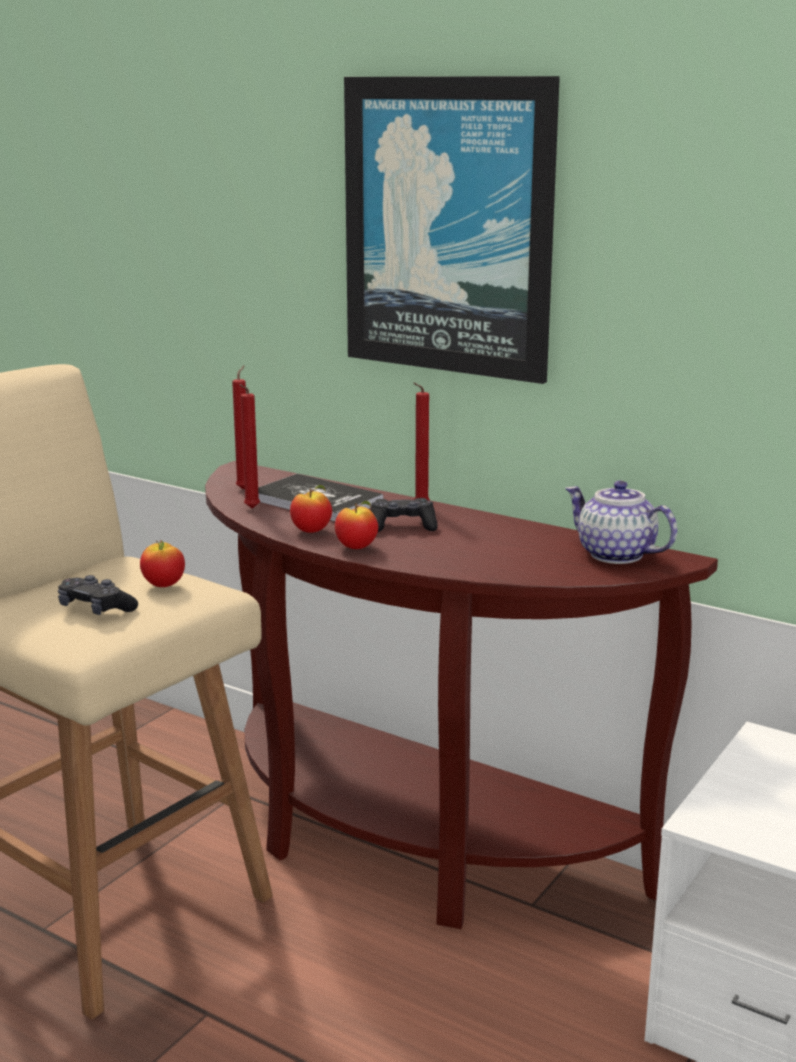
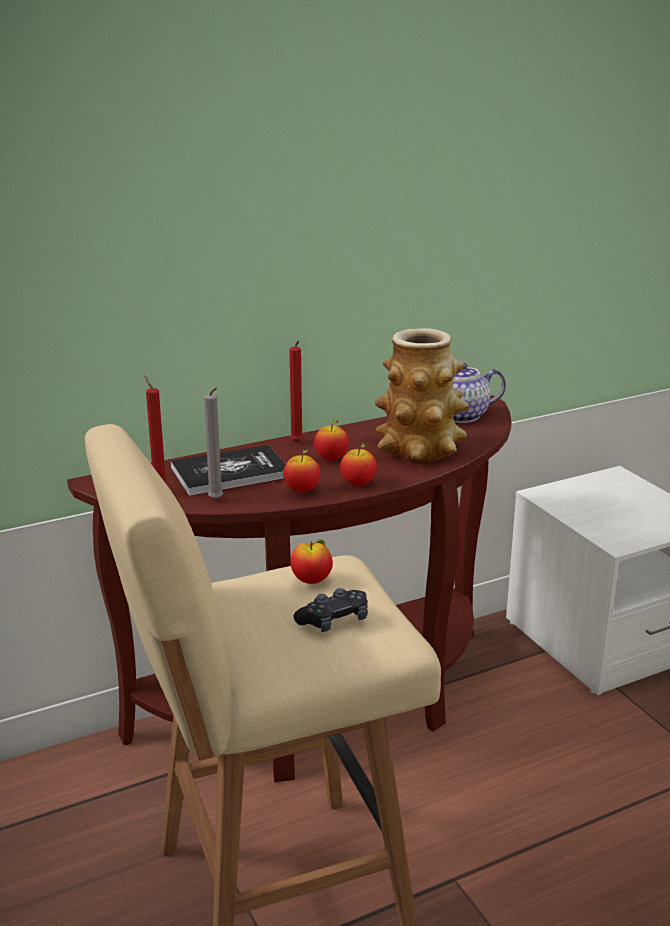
camera: 60 degrees left, 5 degrees up
red candle [240,384,260,509] -> grey candle [204,388,223,500]
picture [344,76,560,384] -> none
black game controller [371,498,437,532] -> apple [314,419,349,460]
none -> vase [375,328,469,463]

